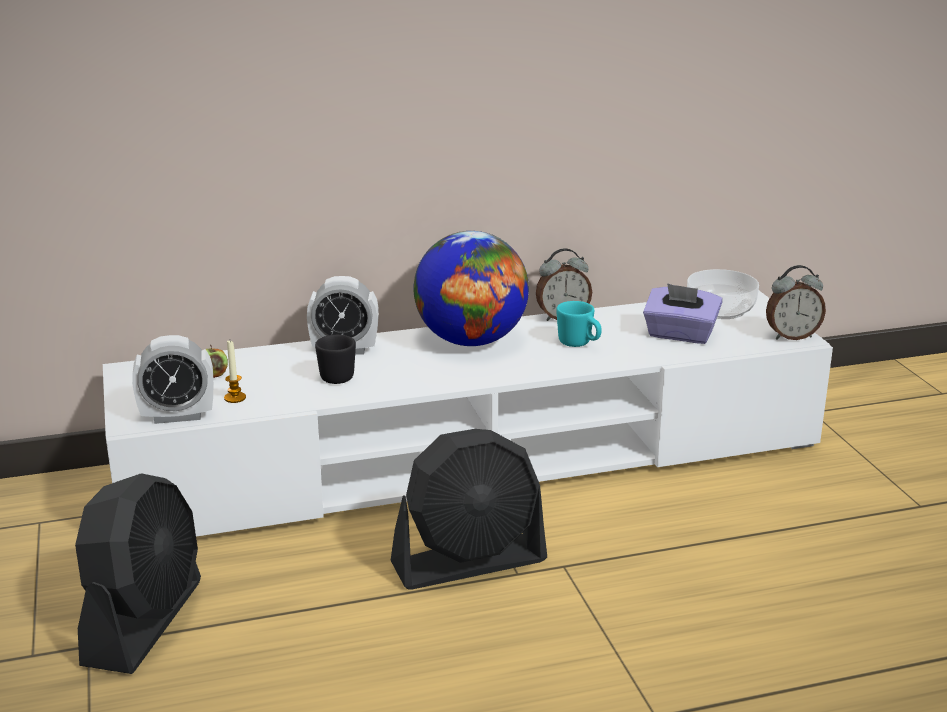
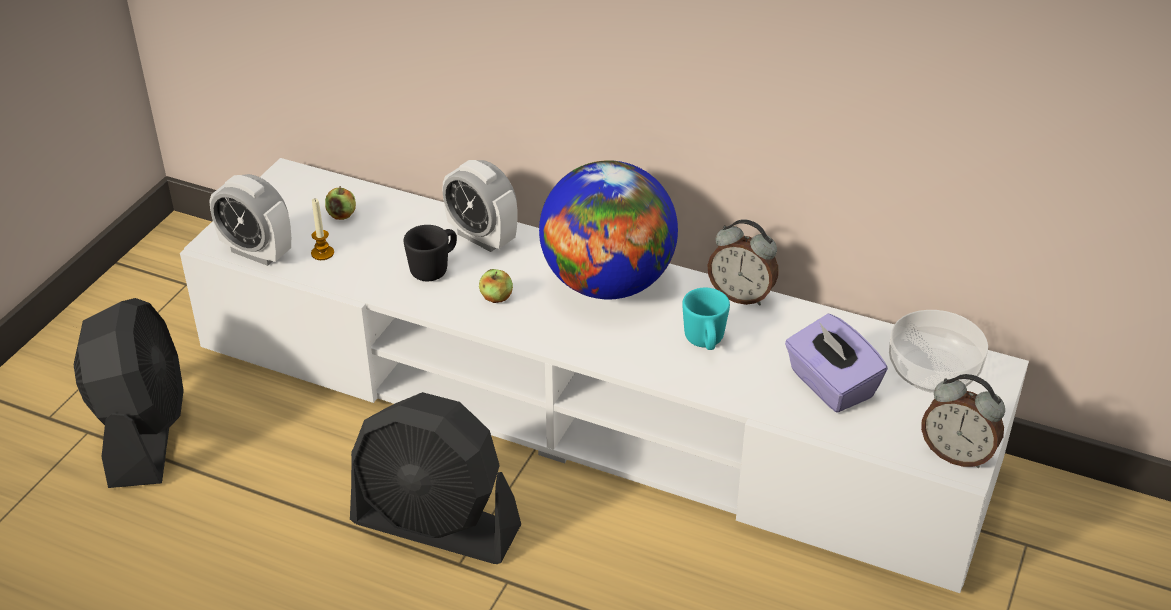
camera: 40 degrees right, 15 degrees up
black fan [75,473,201,674] -> black fan turned 60 degrees counterclockwise [74,298,184,488]
none -> apple [479,269,513,303]

